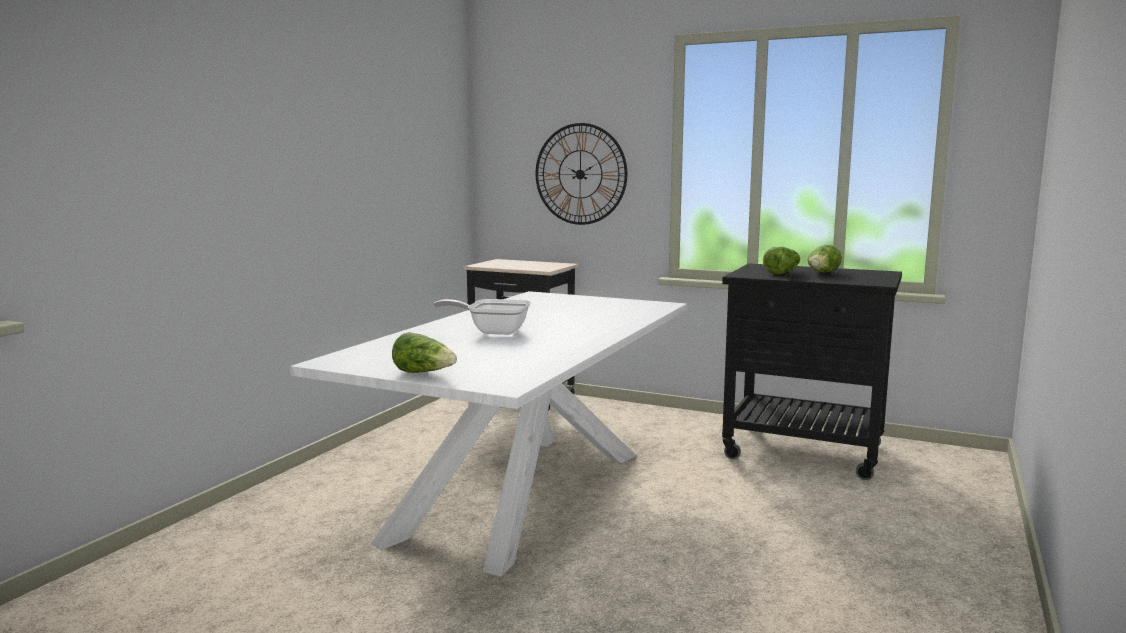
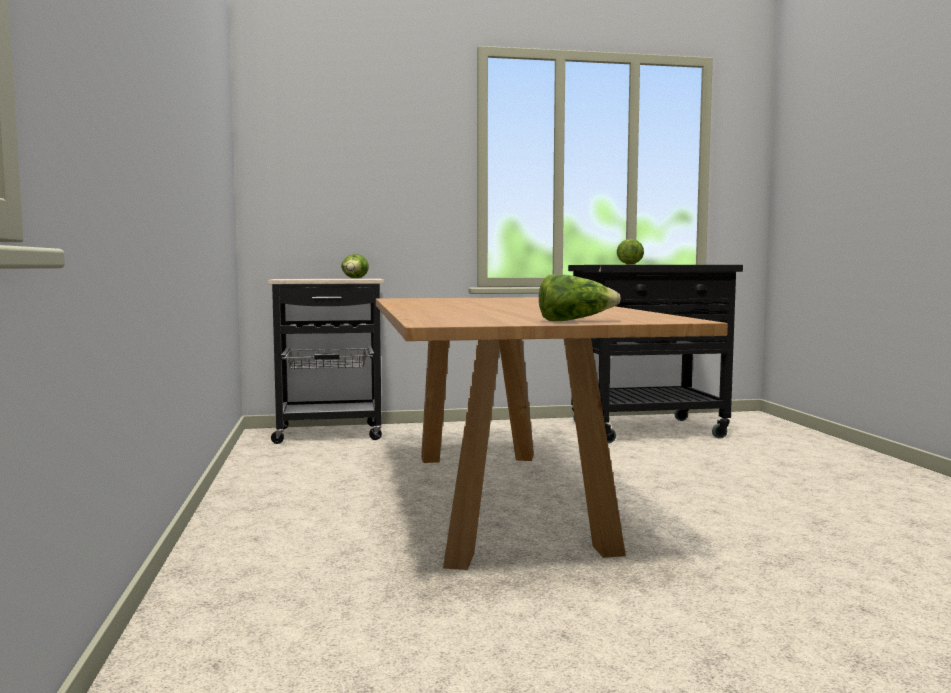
camera: 35 degrees left, 5 degrees down
white dining table [290,291,687,576] -> brown dining table [376,297,728,570]
frying pan [434,299,531,335] -> none
wall clock [536,123,627,225] -> none
lettuce [808,245,842,273] -> lettuce moved to [341,254,369,278]

